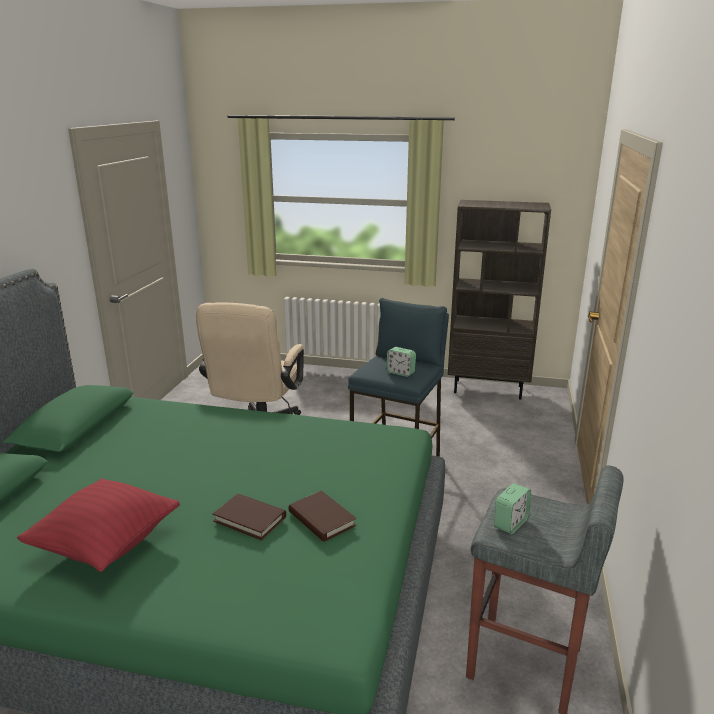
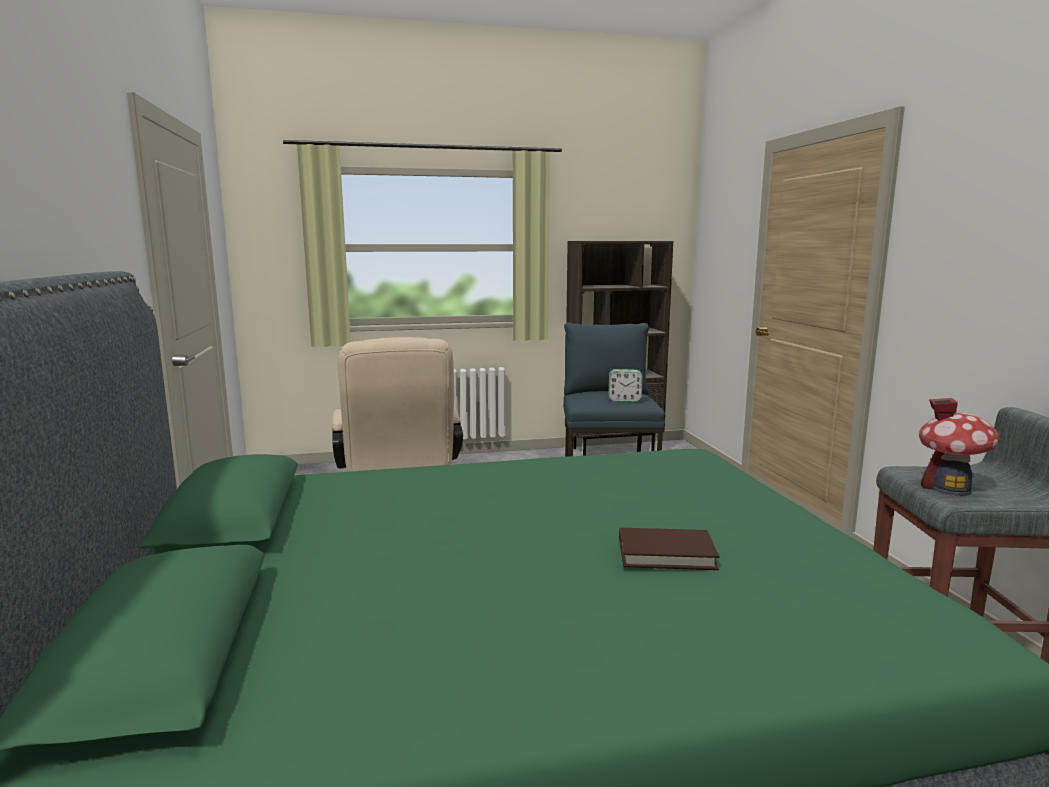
camera: 25 degrees left, 10 degrees down
red pillow [17,478,180,572] -> none
brown book [289,491,356,542] -> none
alarm clock [494,483,531,534] -> toy house [919,398,1000,496]

